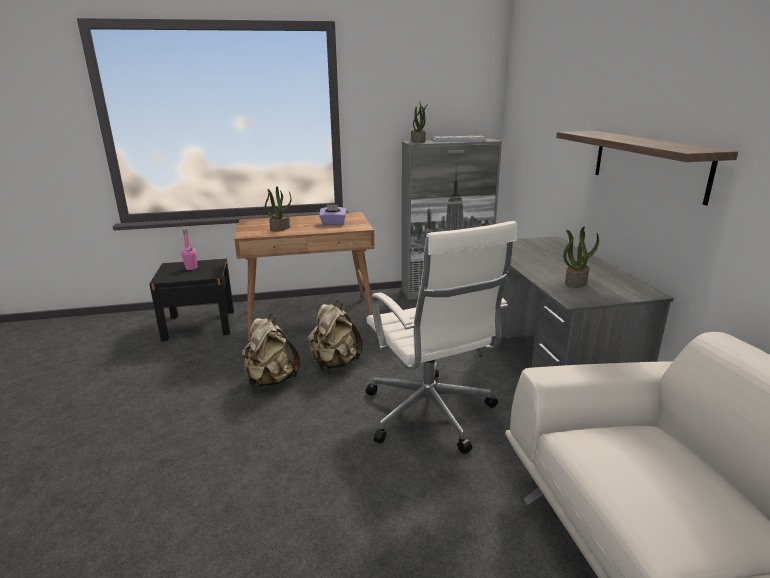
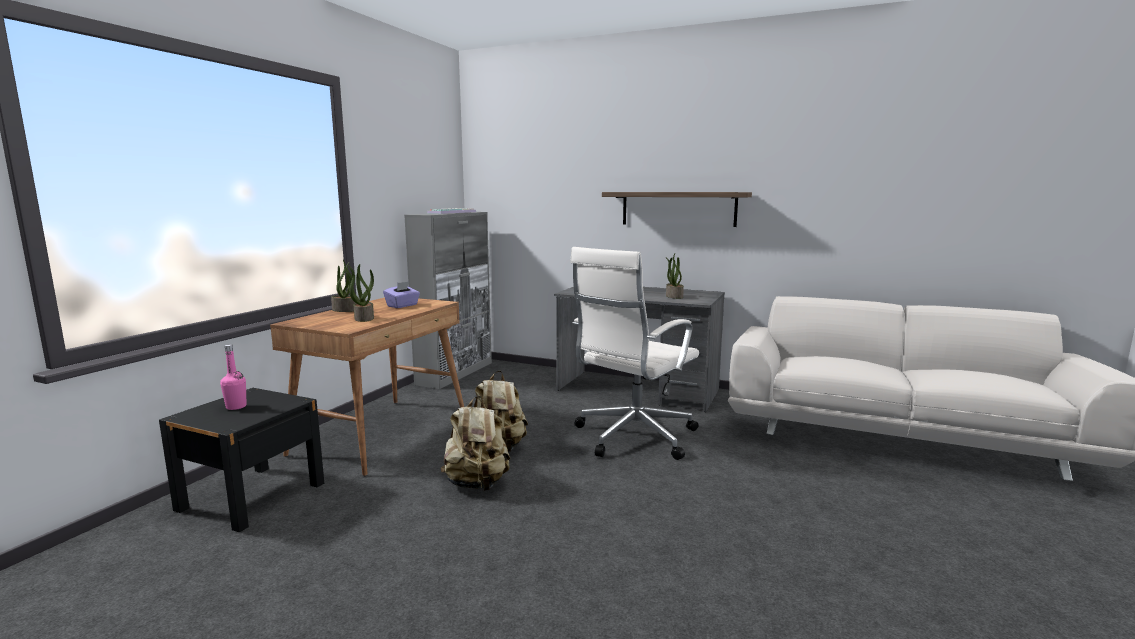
camera: 55 degrees left, 10 degrees down
white office chair [366,221,517,454] -> white office chair turned 120 degrees clockwise [570,247,699,460]
potted plant [411,101,428,143] -> potted plant moved to [331,260,355,312]

